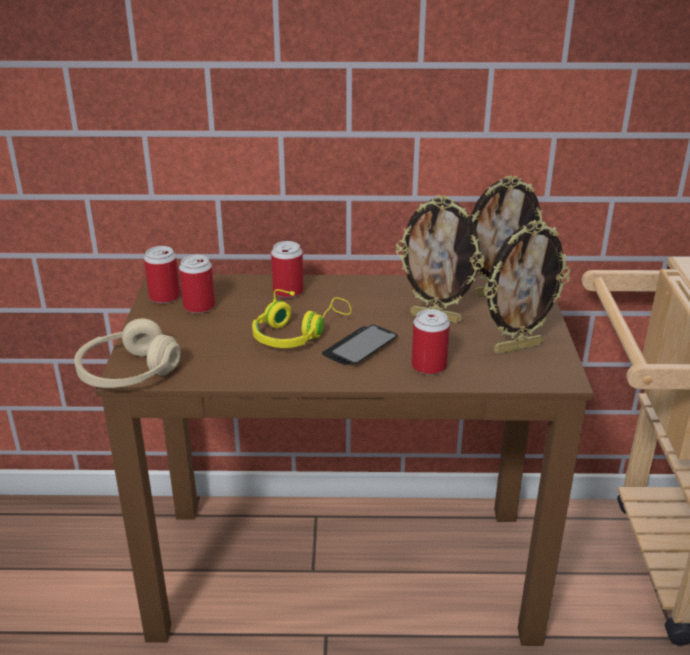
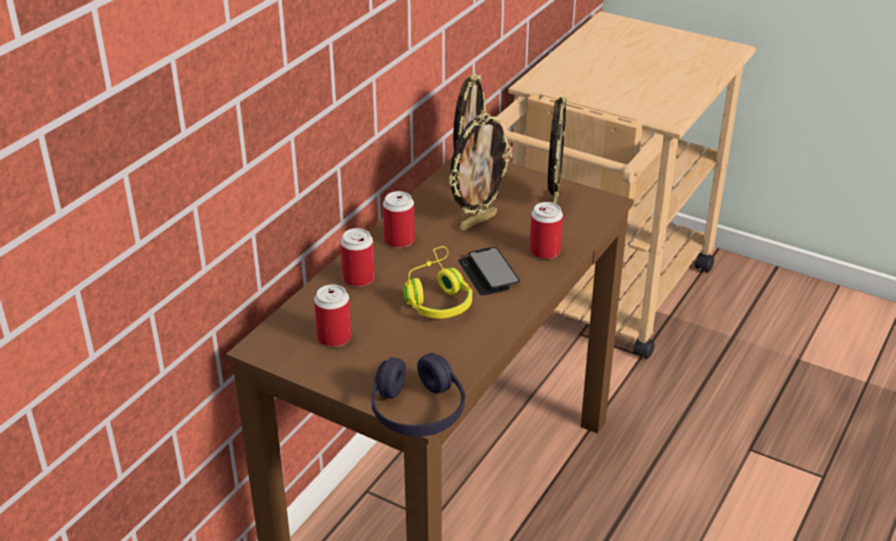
camera: 60 degrees left, 5 degrees up
beige headphones [74,319,181,388] -> purple headphones [371,353,465,437]
can [144,246,180,303] -> can moved to [383,191,415,248]

